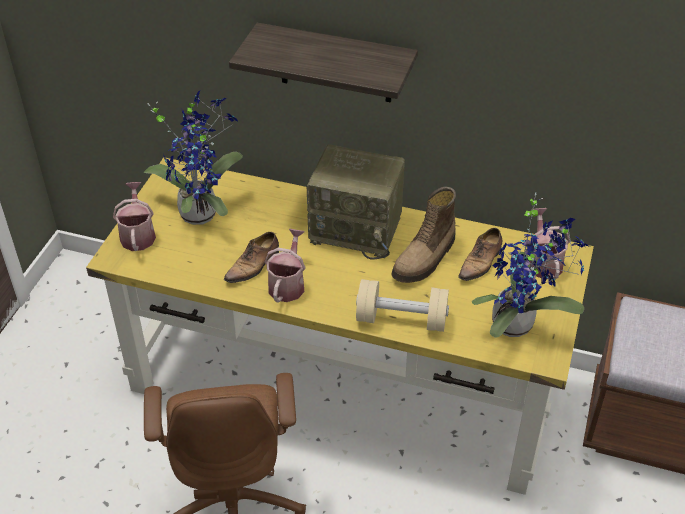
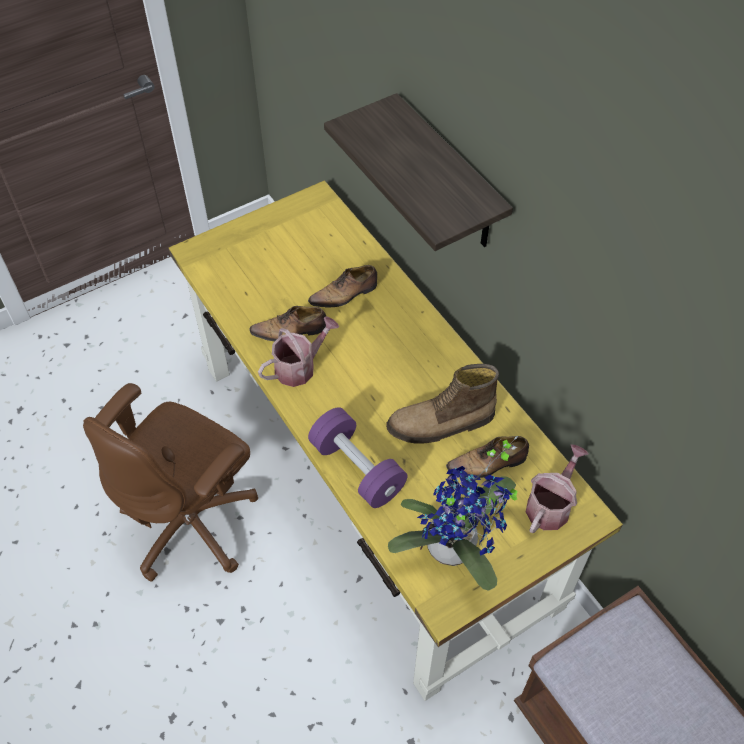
camera: 40 degrees right, 10 degrees up
watering can [113,182,156,251] -> none
potted plant [144,91,243,225] -> none
radio [307,144,405,259] -> none
beige dumbbell [356,279,449,332] -> purple dumbbell [308,407,407,508]
none -> shoe [308,265,377,308]

